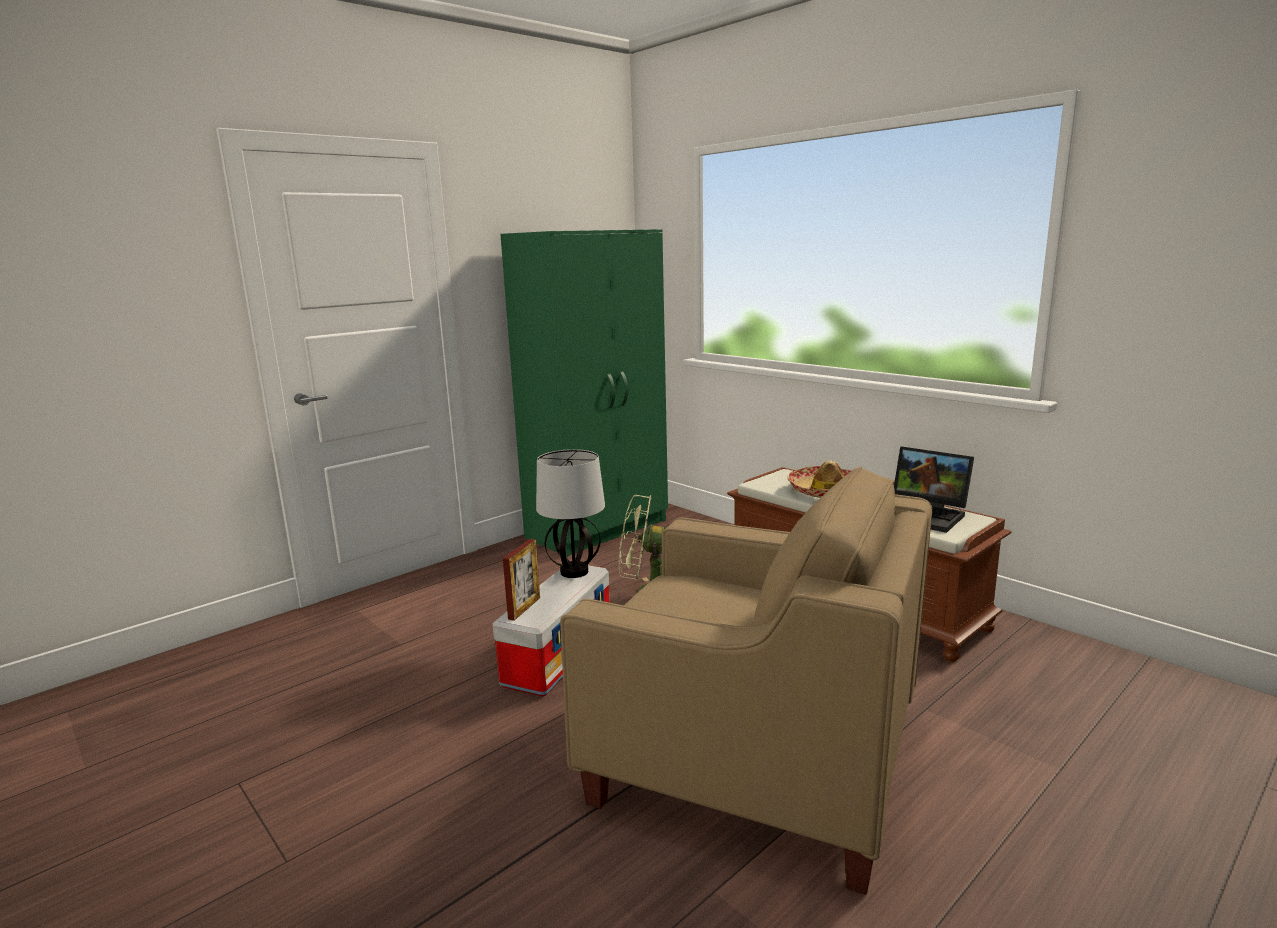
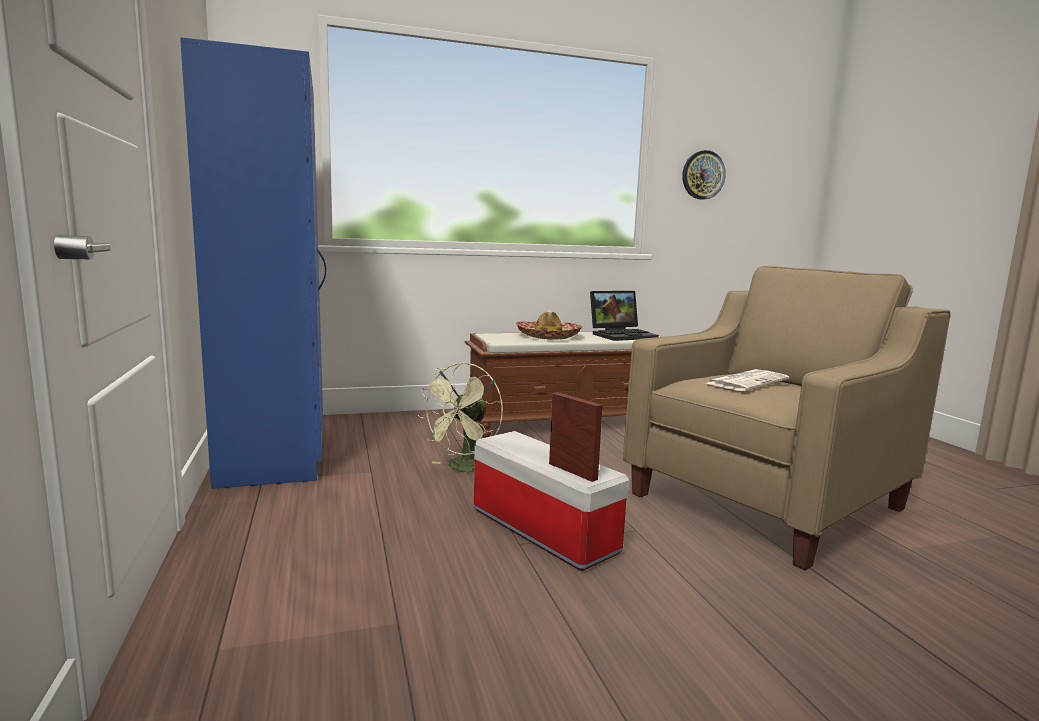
camera: 65 degrees left, 5 degrees down
green wardrobe [500,229,668,557] -> blue wardrobe [180,37,326,489]
table lamp [536,449,605,578] -> none
none -> wall clock [682,150,726,200]
none -> newspaper [707,369,789,391]

